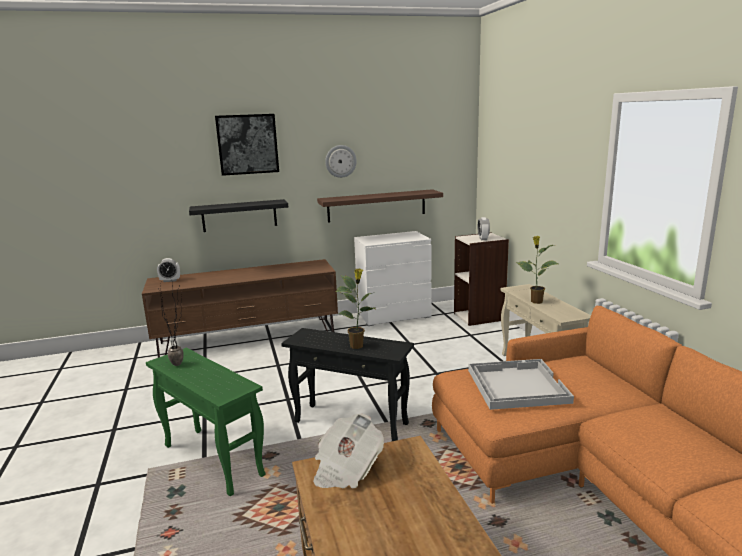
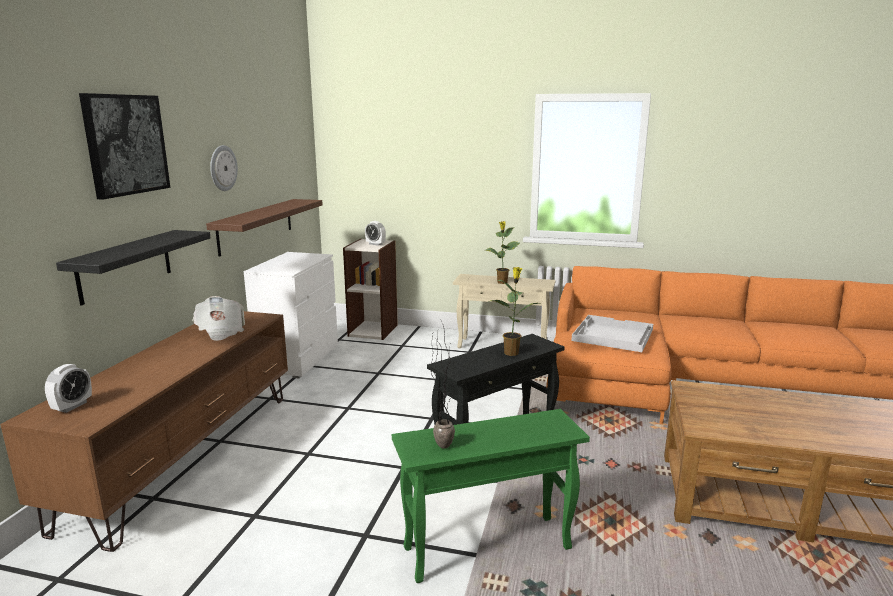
camera: 60 degrees left, 0 degrees up
newspaper [313,414,384,489] -> newspaper moved to [192,296,245,341]

